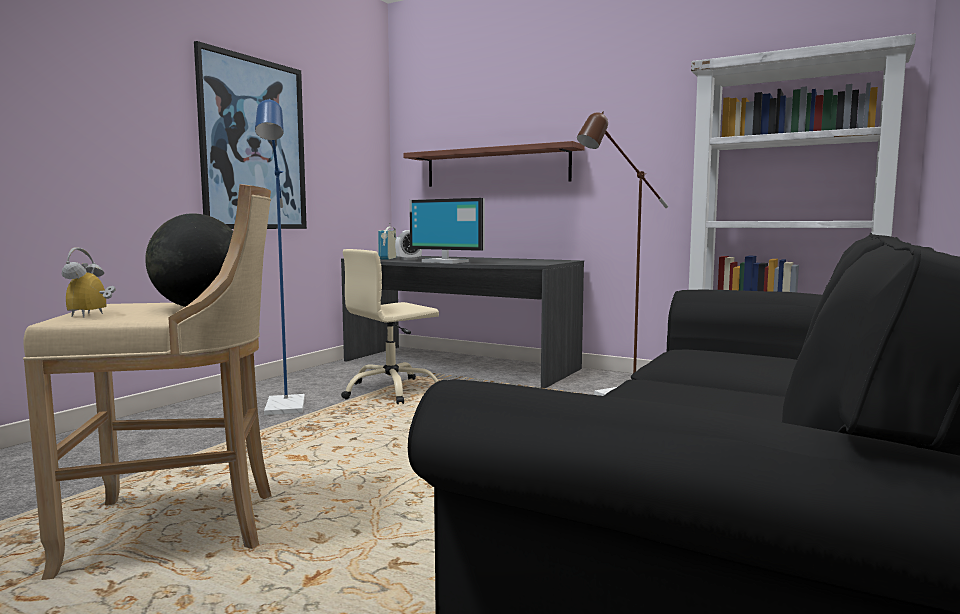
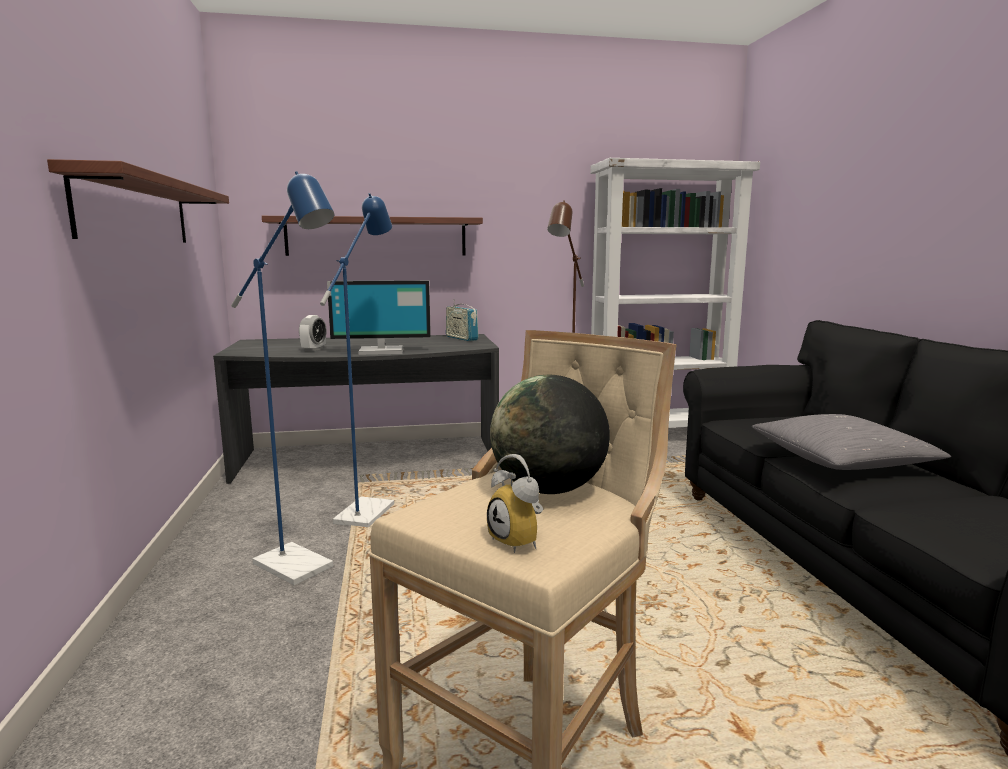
camera: 40 degrees left, 5 degrees up
picture [194,41,307,229] -> shelf [47,159,229,243]
beige office chair [341,249,439,404] -> blue floor lamp [320,193,394,527]
radio [378,223,397,259] -> radio moved to [446,299,479,341]
none -> grey pillow [752,414,951,470]

